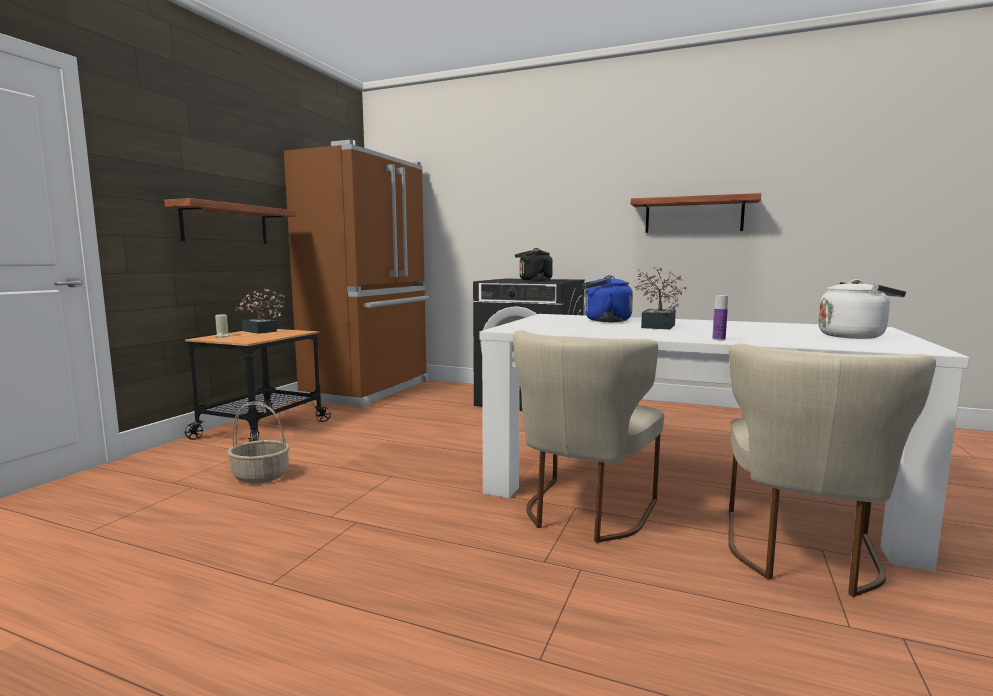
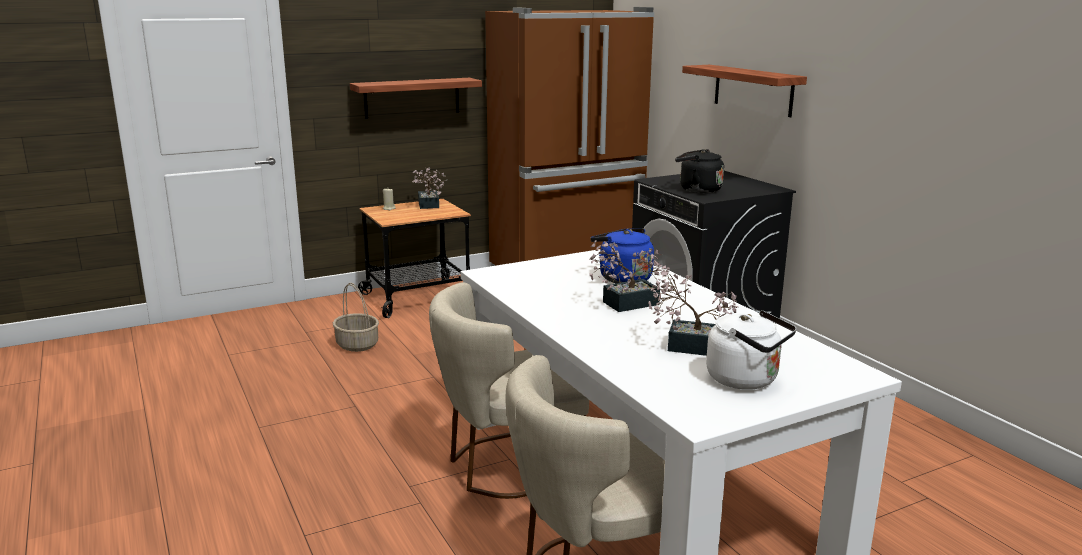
camera: 40 degrees right, 10 degrees up
shelf [631,193,761,233] -> shelf moved to [682,65,807,117]
bottle [712,295,728,340] -> none
none -> potted plant [648,267,738,356]

